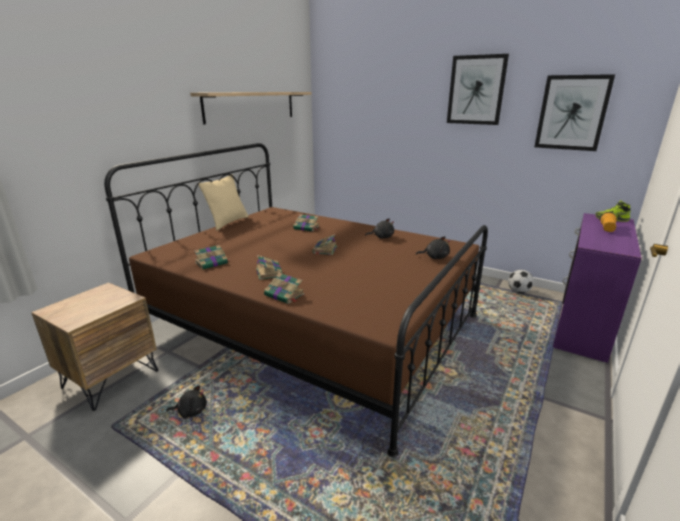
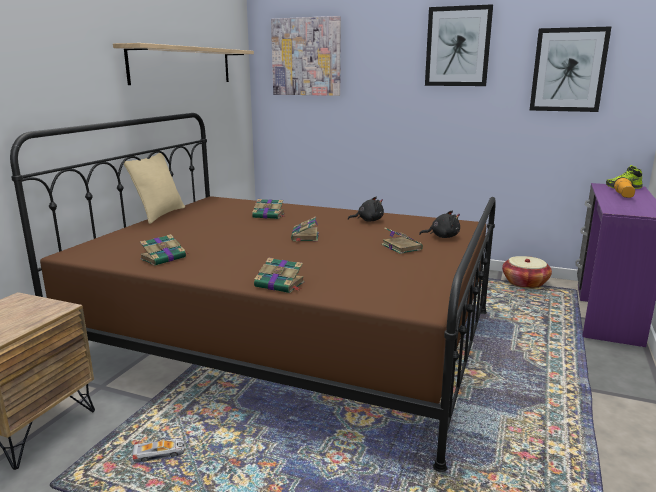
camera: 10 degrees left, 5 degrees down
black plush toy [166,385,207,419] -> toy car [132,439,185,462]
book [256,255,283,280] -> book moved to [382,227,423,254]
football [508,270,534,293] -> basket [502,256,552,288]
none -> picture [271,16,341,96]

